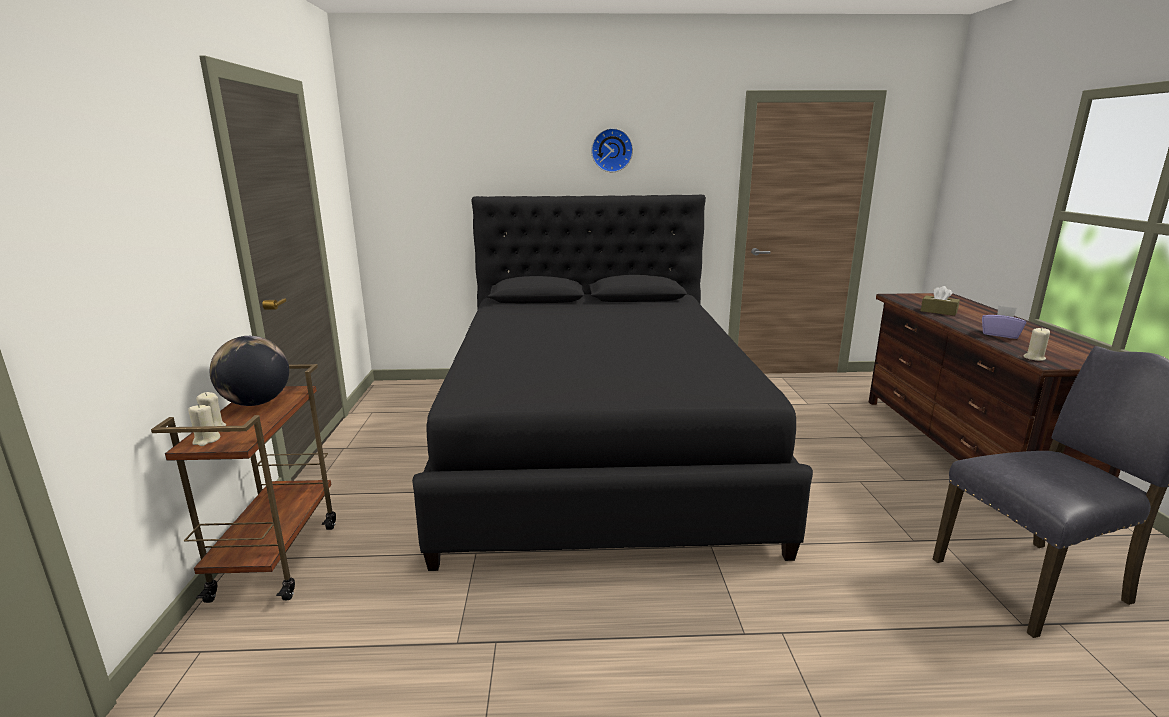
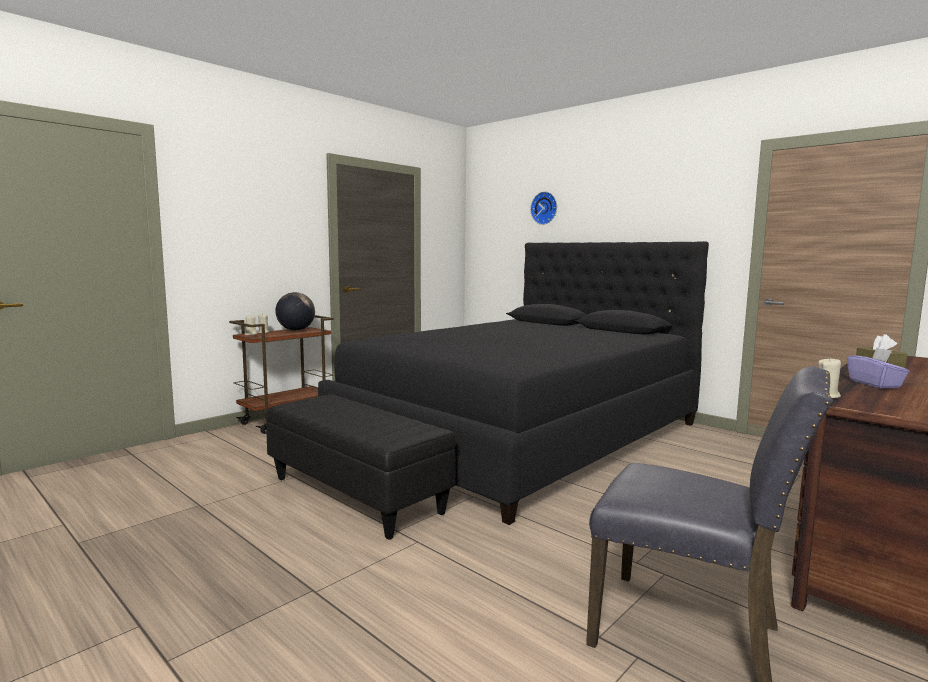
camera: 45 degrees right, 10 degrees down
wall clock [591,128,633,172] -> wall clock moved to [530,192,557,225]
none -> black ottoman [266,394,456,540]

